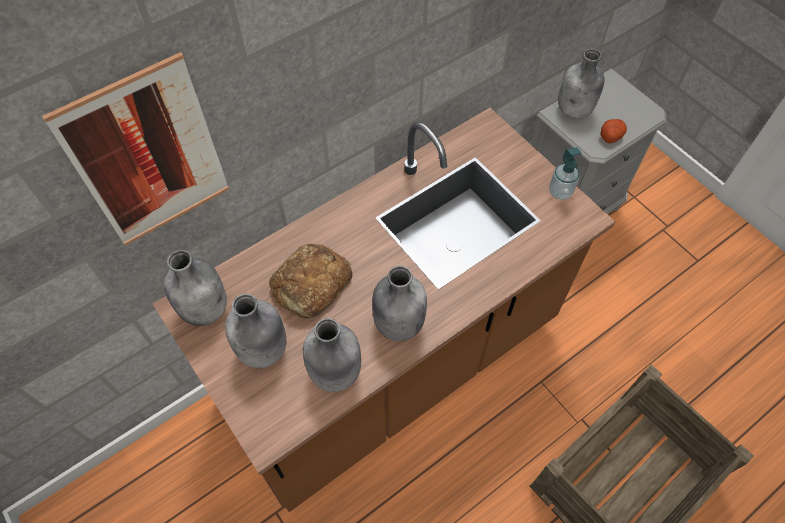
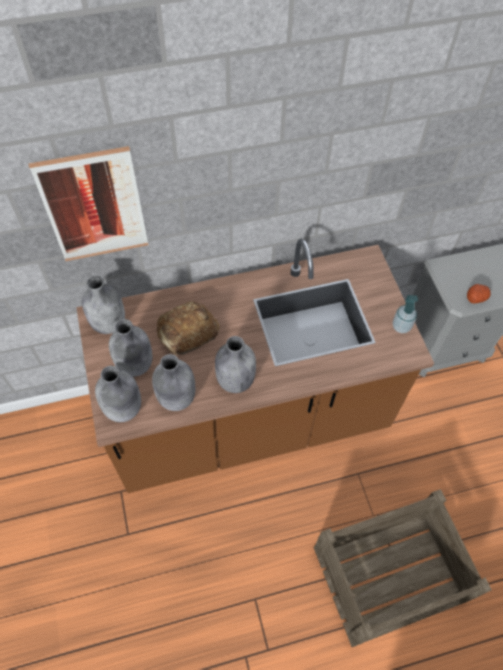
camera: 20 degrees right, 0 degrees up
grey bottle [558,49,604,119] -> grey bottle moved to [95,366,141,422]

